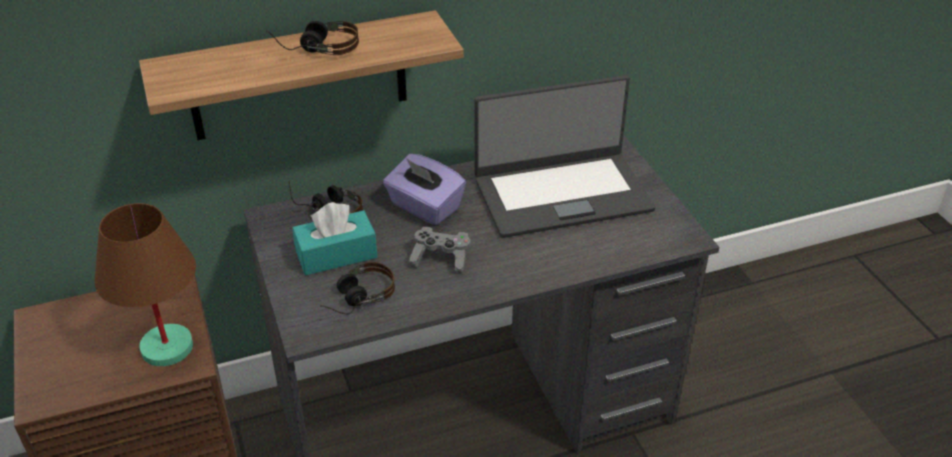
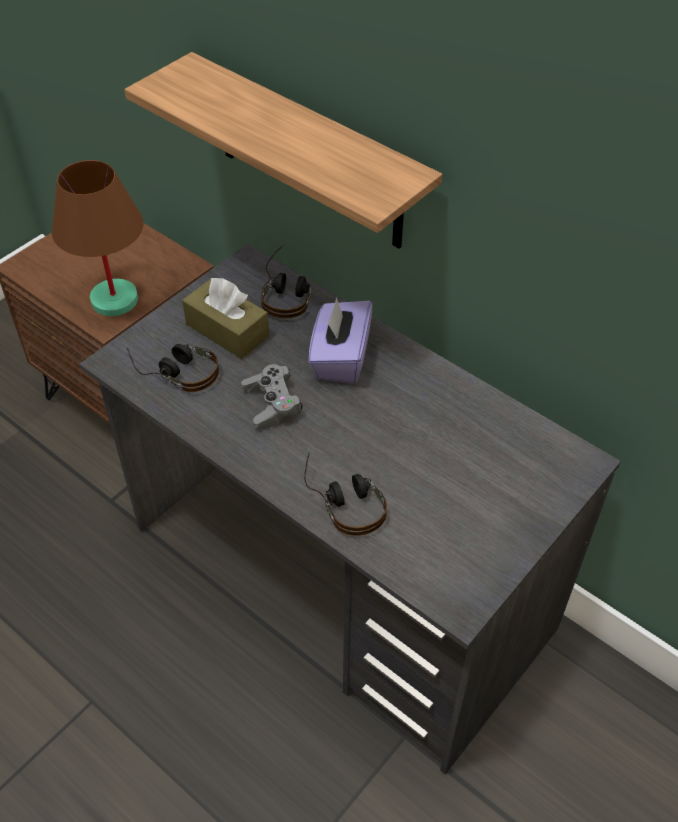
camera: 60 degrees right, 10 degrees up
headphones [266,21,359,55] -> headphones moved to [304,452,387,536]
turquoise tissue box [292,202,377,275] -> brown tissue box [182,278,269,359]
laptop [474,75,655,238] -> none

